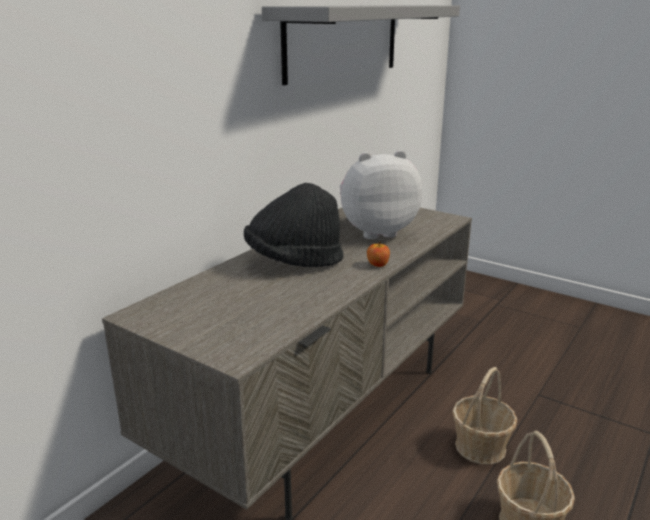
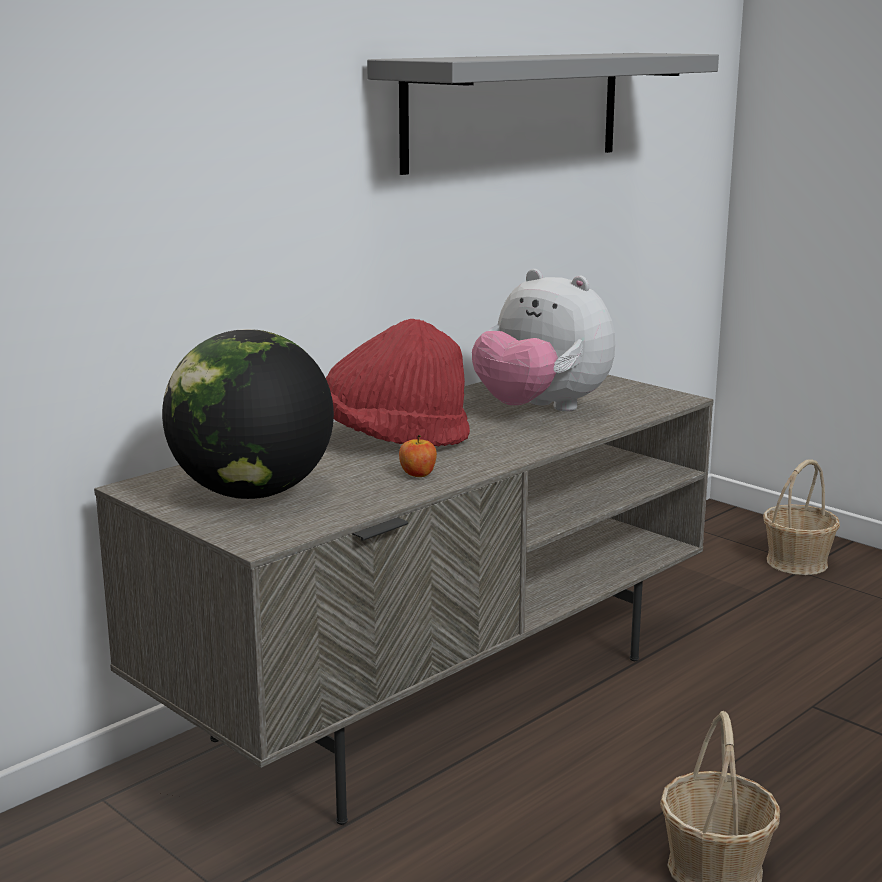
camera: 10 degrees right, 5 degrees down
black hat [244,183,344,267] -> red hat [326,319,470,446]
plush toy [339,150,422,239] -> plush toy turned 135 degrees counterclockwise [472,269,615,411]
apple [367,241,390,267] -> apple moved to [399,435,437,477]
basket [452,367,517,464] -> basket moved to [763,459,840,575]
none -> globe [162,329,334,499]

